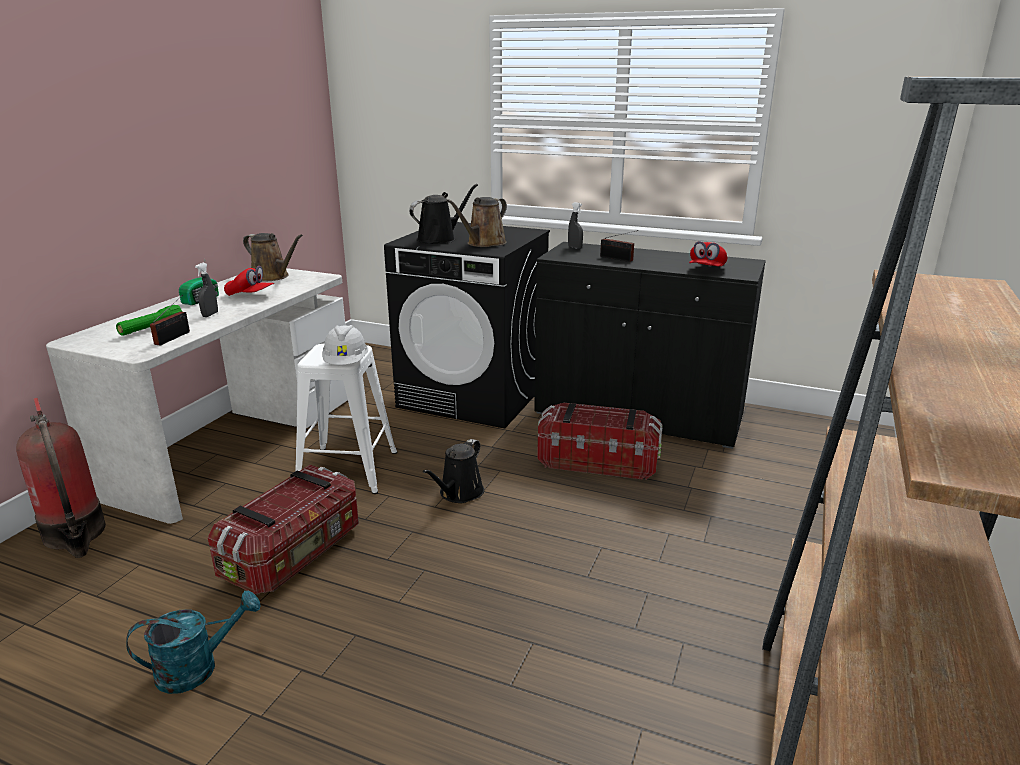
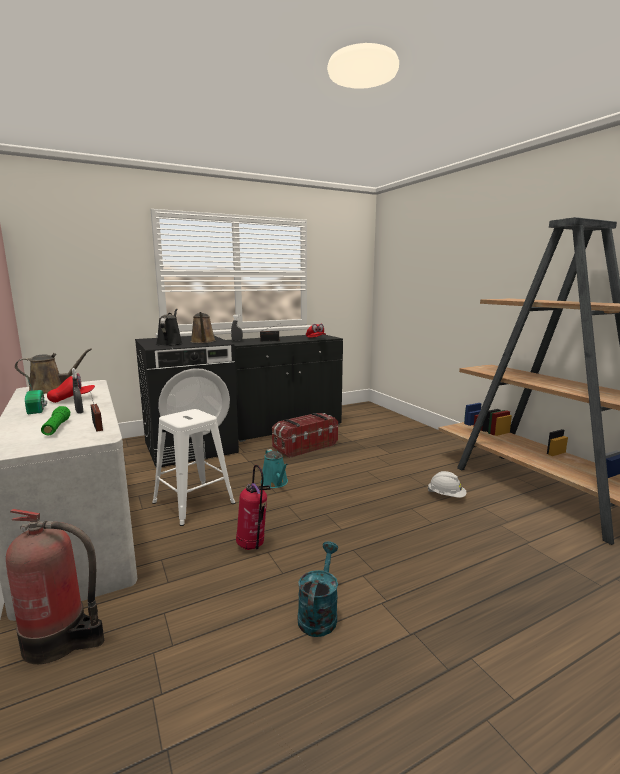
camera: 50 degrees left, 10 degrees down
storage box [208,465,359,594] -> fire extinguisher [236,465,271,550]
white hard hat [322,325,368,365] -> white hard hat moved to [428,471,467,498]
black watering can [423,439,484,503] -> turquoise watering can [261,449,288,488]

